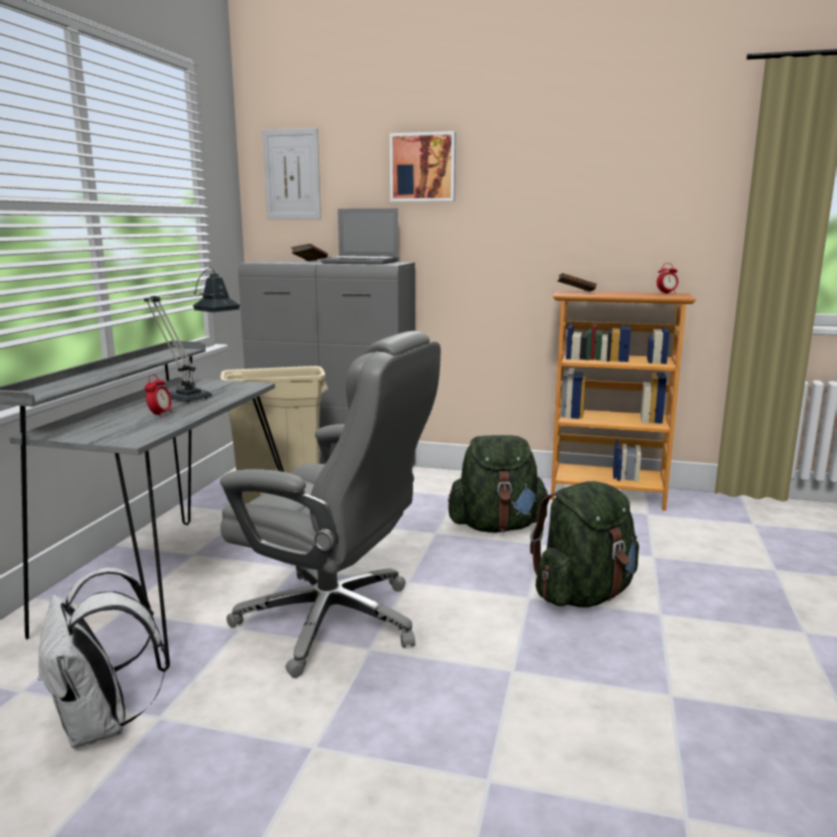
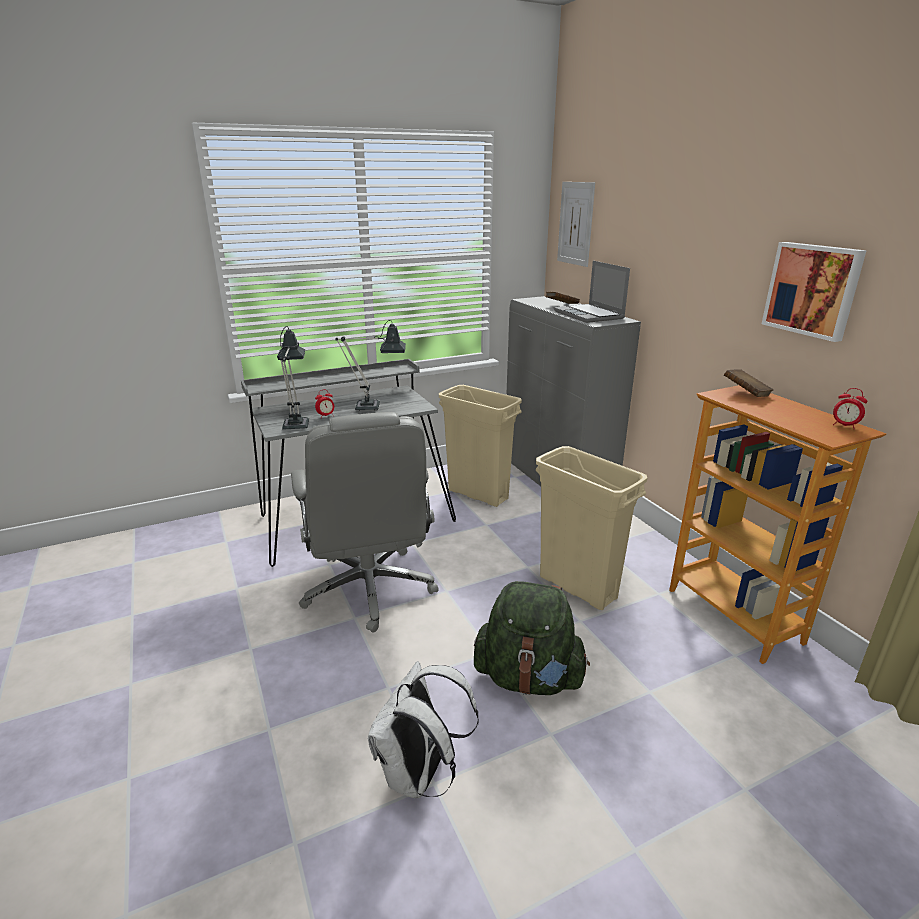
camera: 50 degrees right, 10 degrees up
white backpack [37,567,167,748] -> white backpack moved to [368,661,479,798]
picture [390,131,456,202] -> picture moved to [762,242,867,342]
green backpack [448,435,548,533] -> beige trash can [536,446,647,610]
none -> table lamp [277,326,309,430]

